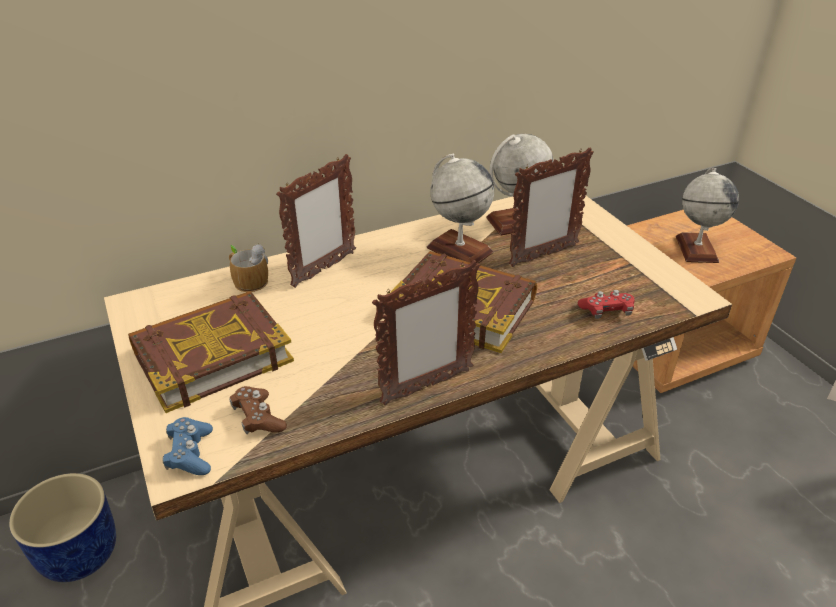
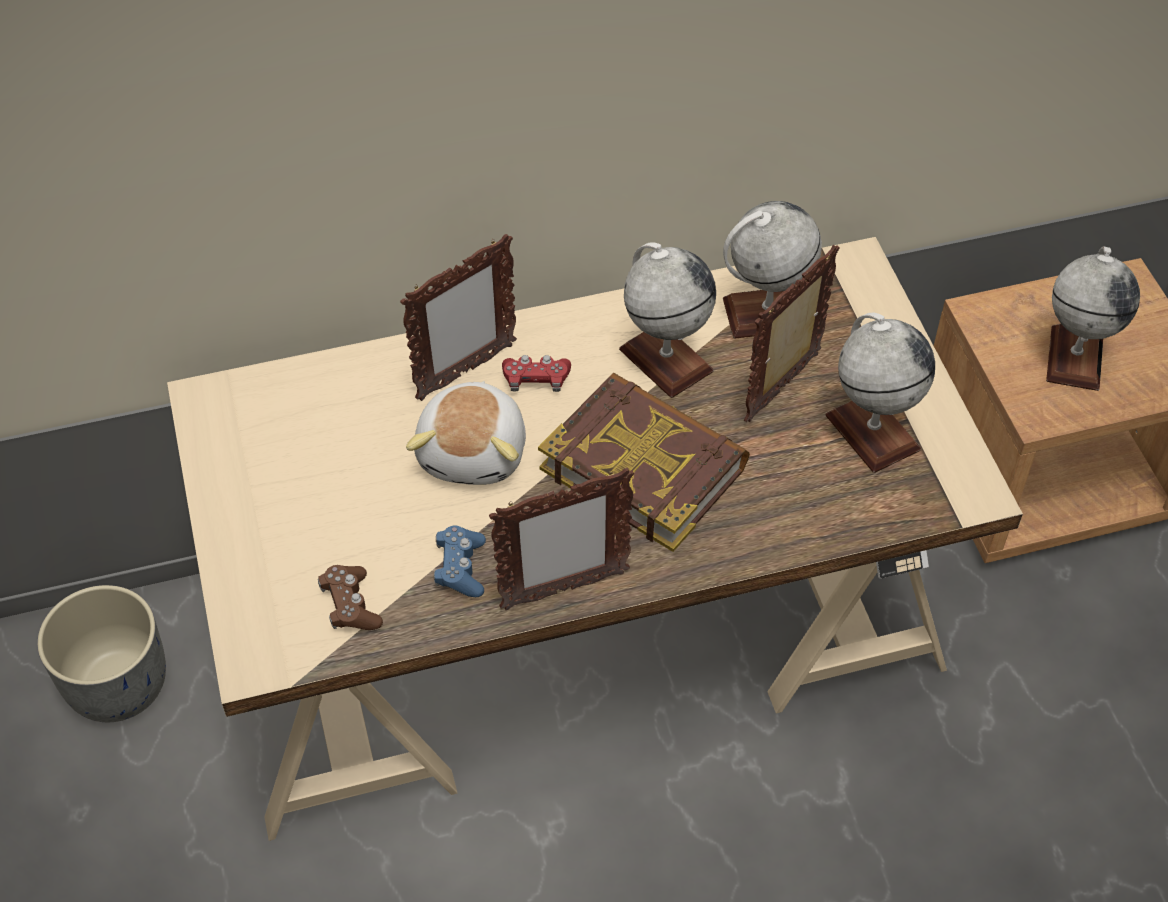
camera: 10 degrees right, 15 degrees up
blue planter [9,473,116,582] -> grey planter [37,585,166,722]
book [128,291,294,413] -> none
blue game controller [163,417,213,475] -> blue game controller moved to [434,525,486,597]
mug [229,243,268,292] -> none
picture frame [509,148,594,267] -> picture frame turned 150 degrees clockwise [744,245,840,422]
red game controller [578,290,635,319] -> red game controller moved to [502,355,571,392]
none -> plush toy [406,381,526,485]
none -> globe [825,313,935,473]

